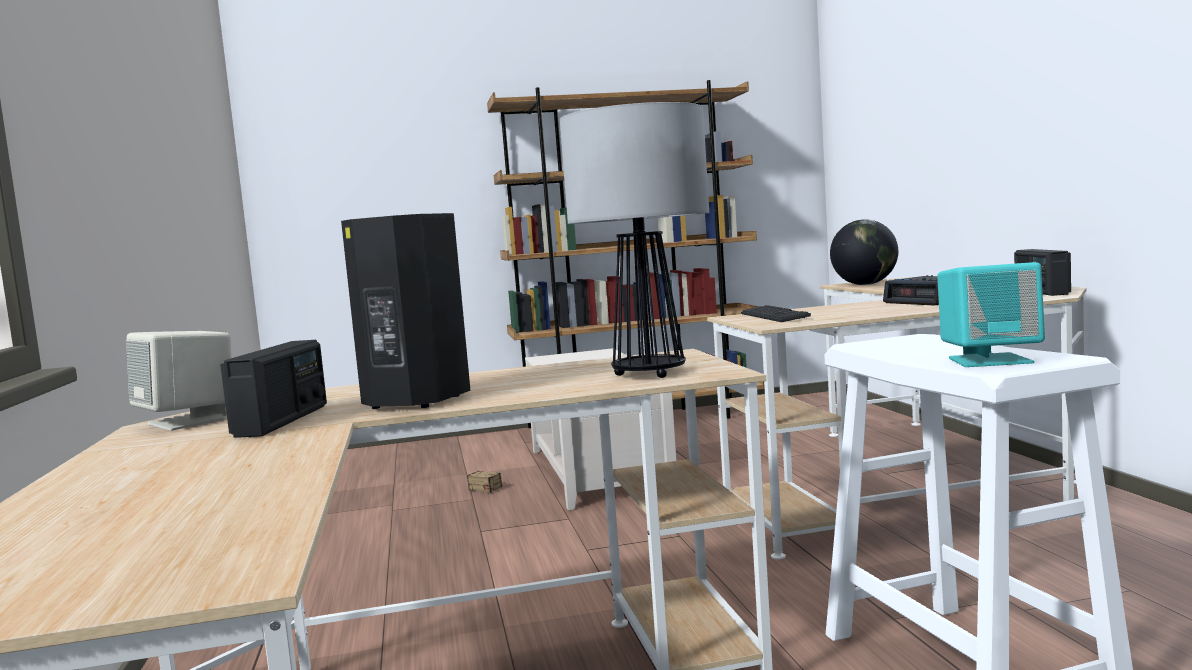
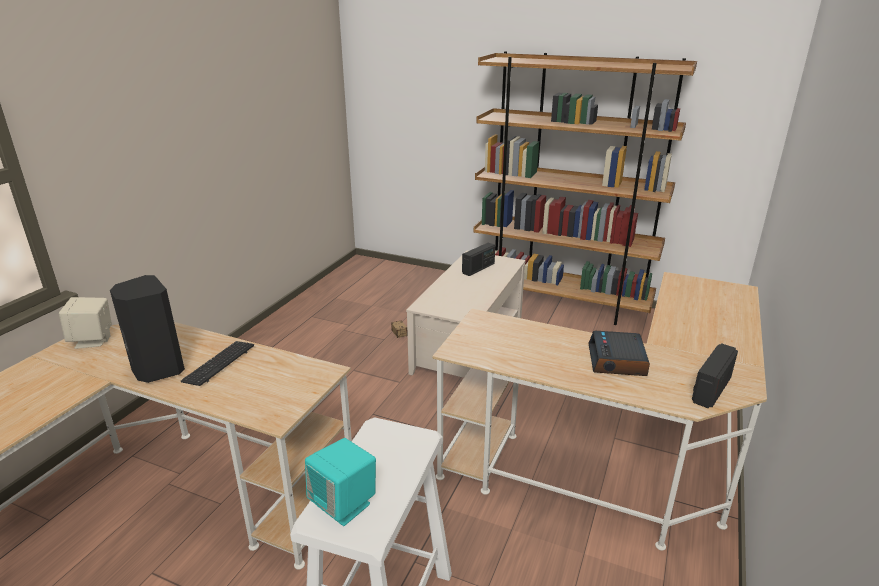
camera: 35 degrees right, 20 degrees up
radio [220,340,327,438] -> radio moved to [462,243,495,276]
table lamp [560,102,709,378] -> none
keyboard [741,305,811,322] -> keyboard moved to [181,341,254,386]
globe [830,219,898,285] -> none

